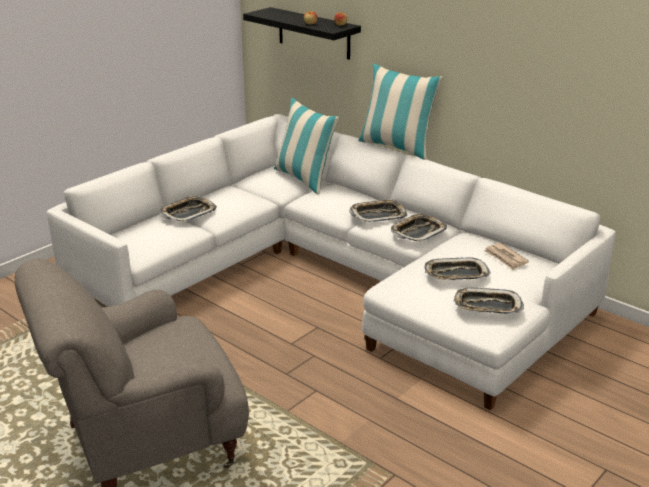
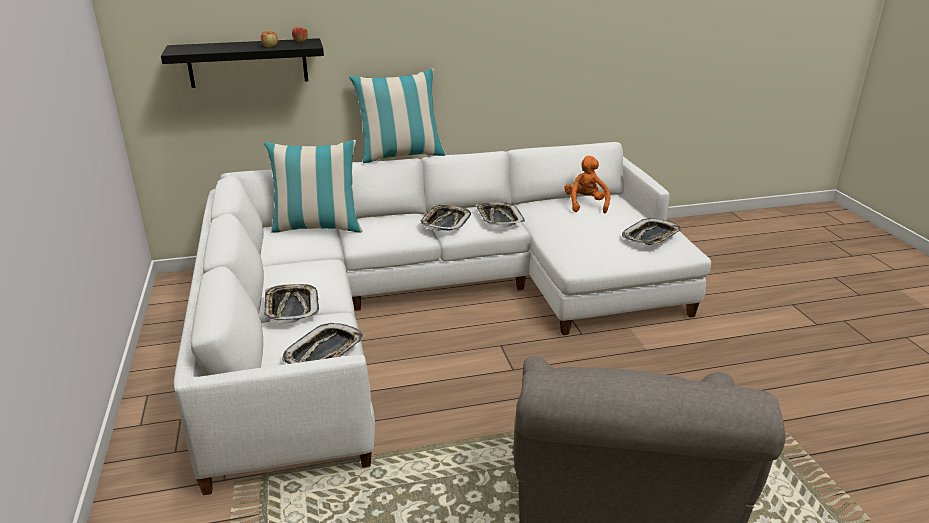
camera: 55 degrees left, 0 degrees up
tray [425,257,491,280] -> tray moved to [282,323,363,364]
newspaper [484,243,529,270] -> orange plush toy [565,156,610,213]

